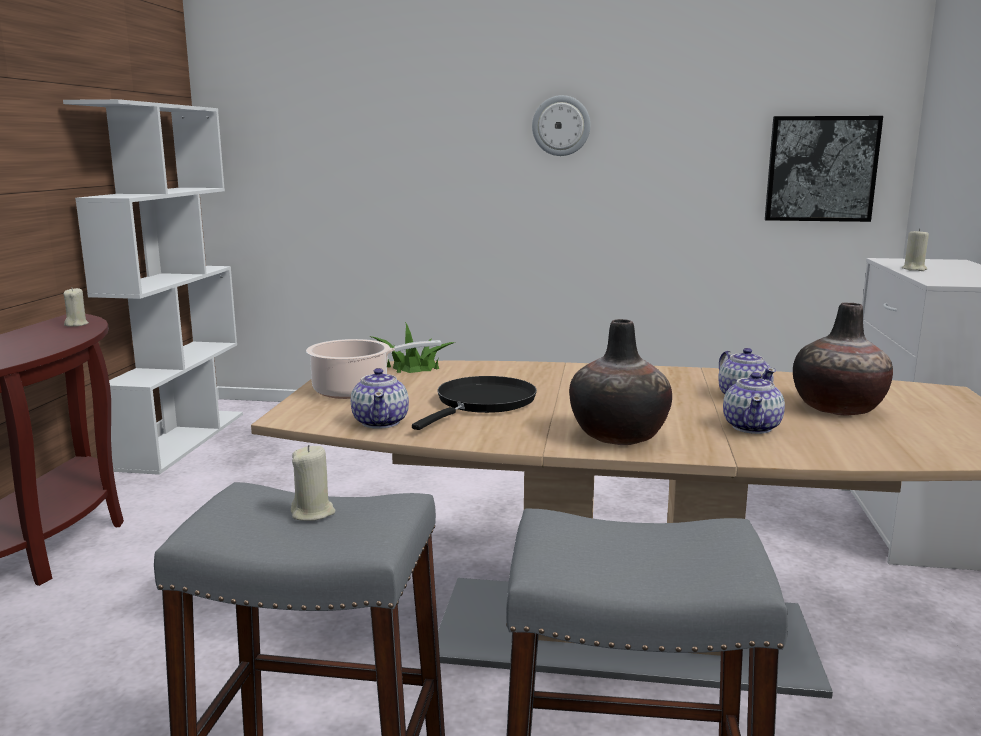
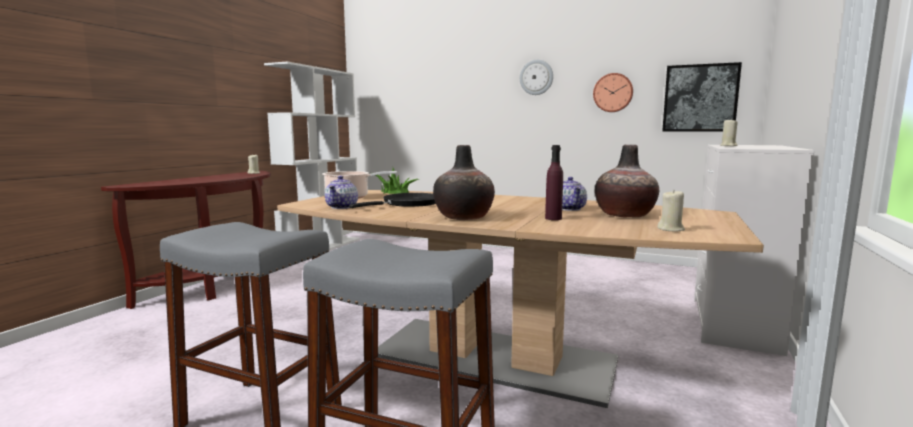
camera: 15 degrees right, 5 degrees down
beige candle [291,445,335,521] -> beige candle moved to [657,189,685,232]
teapot [723,372,785,434] -> purple bottle [545,145,563,220]
none -> wall clock [593,73,633,112]

